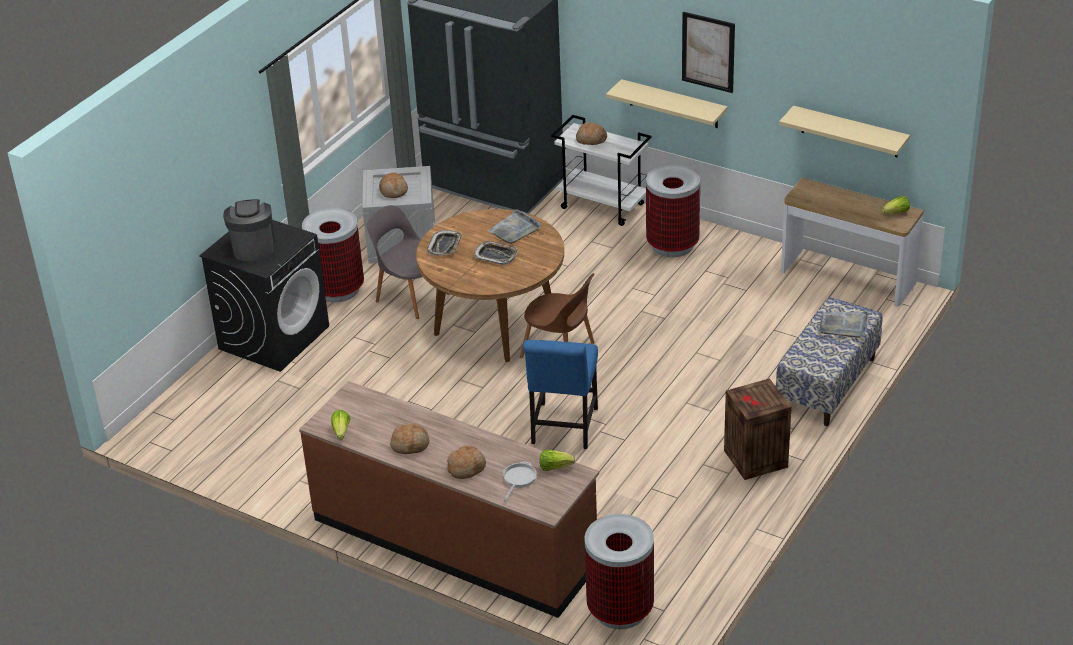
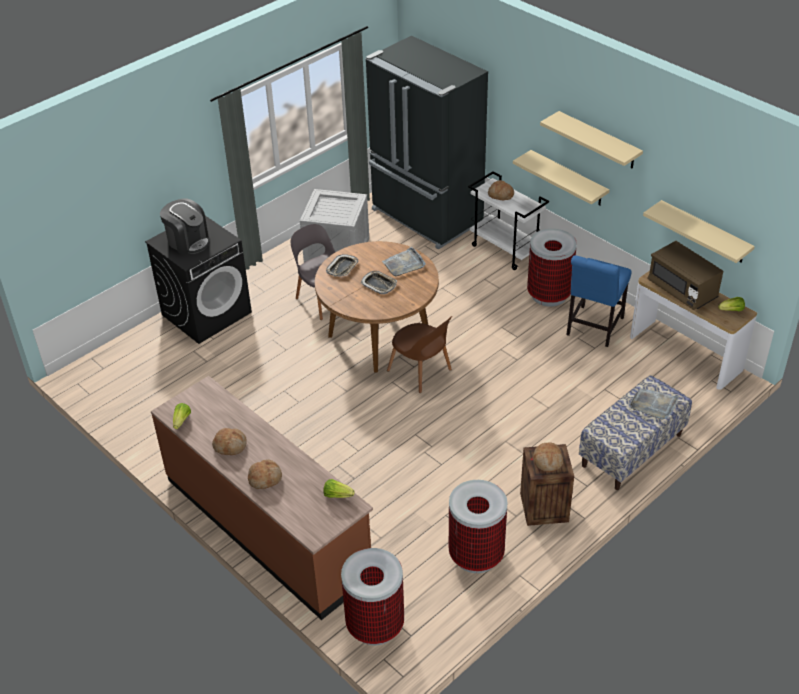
camera: 15 degrees right, 5 degrees up
coffee machine [223,199,275,261] -> coffee machine turned 120 degrees clockwise [160,199,209,255]
trash can [302,208,364,302] -> trash can moved to [449,480,508,573]
bread [379,173,408,198] -> bread moved to [533,442,563,472]
frying pan [503,461,537,501] -> none
blue chair [523,340,598,449] -> blue chair moved to [566,256,632,347]
picture [682,12,735,93] -> beige shelf [540,111,643,169]
none -> brown microwave [647,241,723,310]

